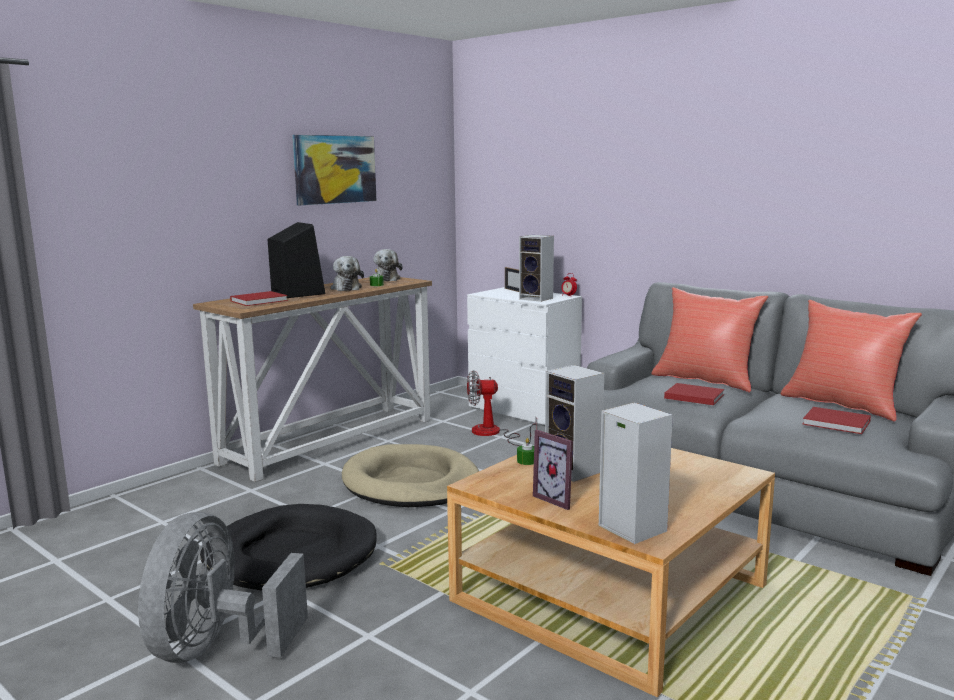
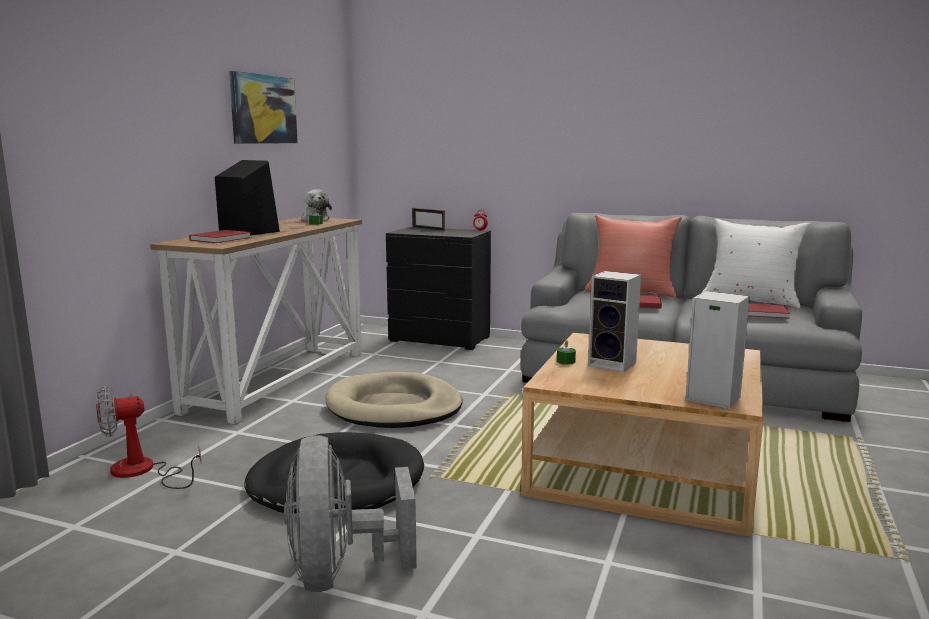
camera: 20 degrees left, 0 degrees up
plush toy [331,256,364,291] -> none
white dresser [467,287,582,426] -> black dresser [386,227,491,350]
fan [467,370,537,446] -> fan moved to [96,386,201,489]
speaker [519,235,554,302] -> none
picture frame [533,430,573,510] -> none
red pillow [781,300,922,421] -> white pillow [701,219,811,309]

